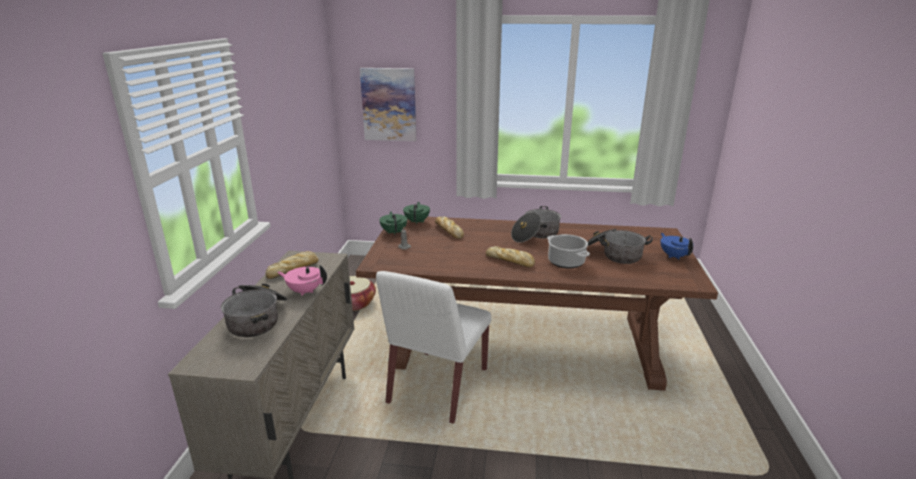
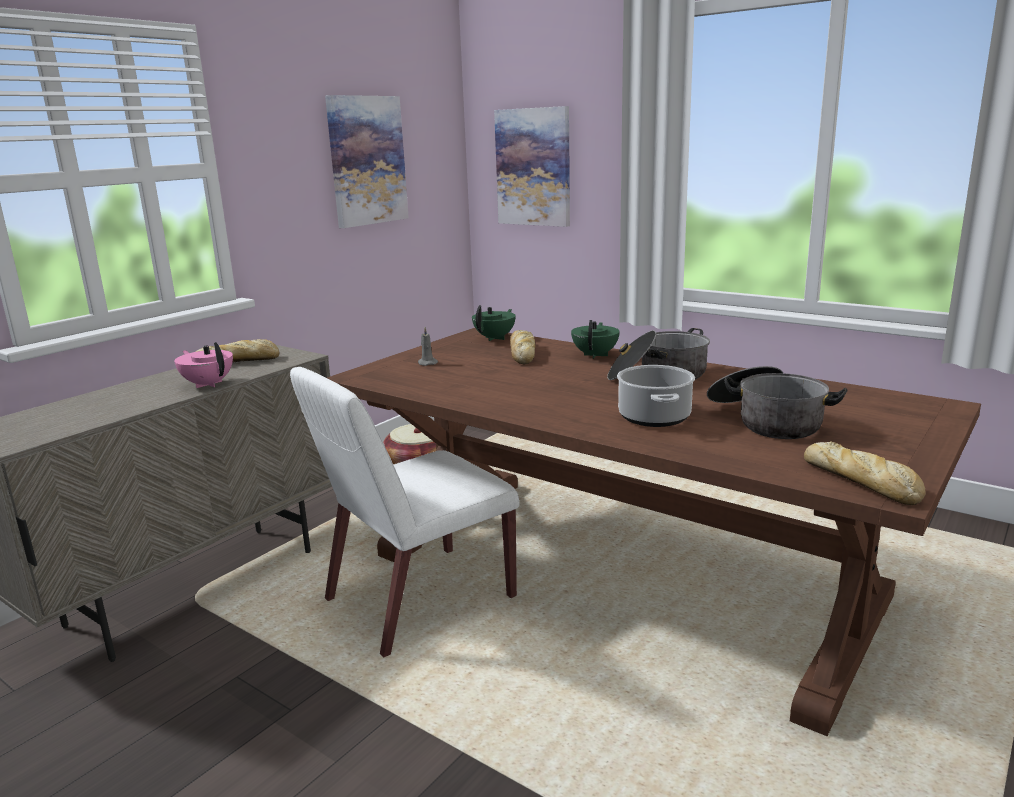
camera: 30 degrees right, 5 degrees down
cooking pot [221,283,287,337] -> none
green teapot [379,211,407,235] -> green teapot moved to [571,320,620,359]
bread [486,246,535,267] -> bread moved to [804,442,926,505]
blue teapot [661,233,694,260] -> none
none -> picture [325,95,409,228]

